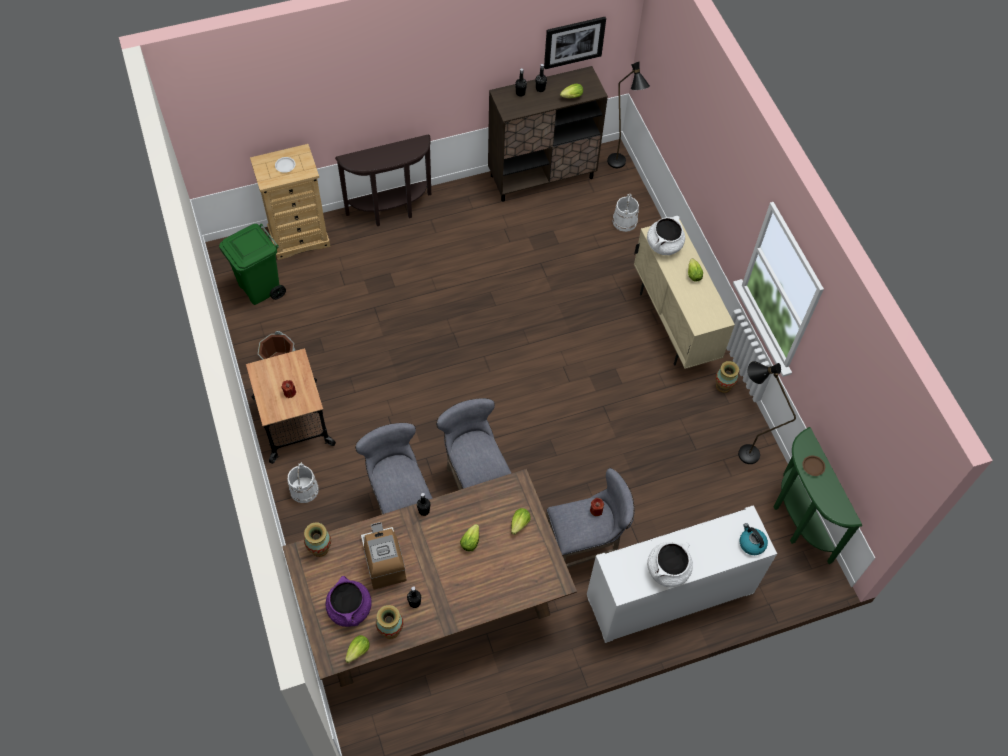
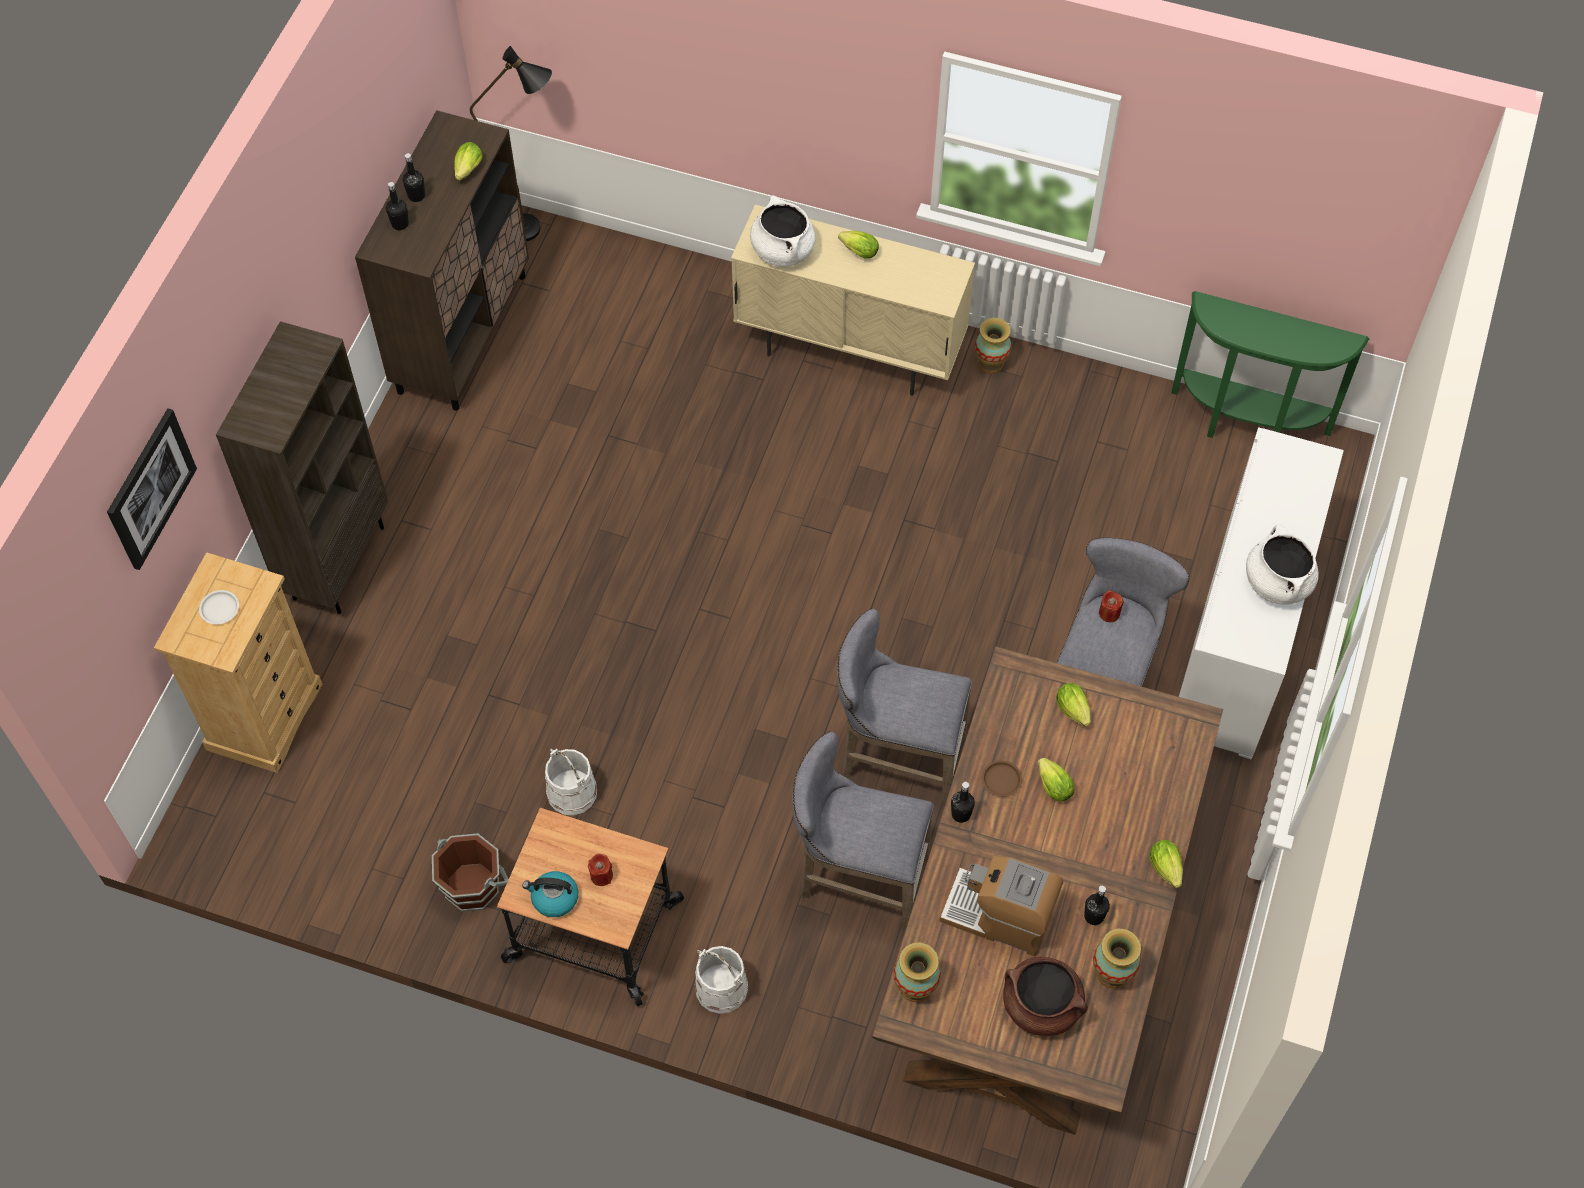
camera: 50 degrees left, 0 degrees up
green trash can [219,224,286,305] -> none
purple cooking pot [326,576,371,627] -> brown cooking pot [1003,957,1088,1036]
brown console table [335,134,431,226] -> brown bookcase [216,321,388,614]
lettuce [345,635,370,663] -> lettuce moved to [1149,840,1183,888]
picture [544,17,606,69] -> picture moved to [107,408,197,570]
white bucket [612,193,639,232] -> white bucket moved to [545,749,597,815]
black floor lamp [738,361,796,464] -> none
kettle [740,523,768,555] -> kettle moved to [522,871,578,917]
brown plate [802,456,825,476] -> brown plate moved to [982,760,1022,797]

